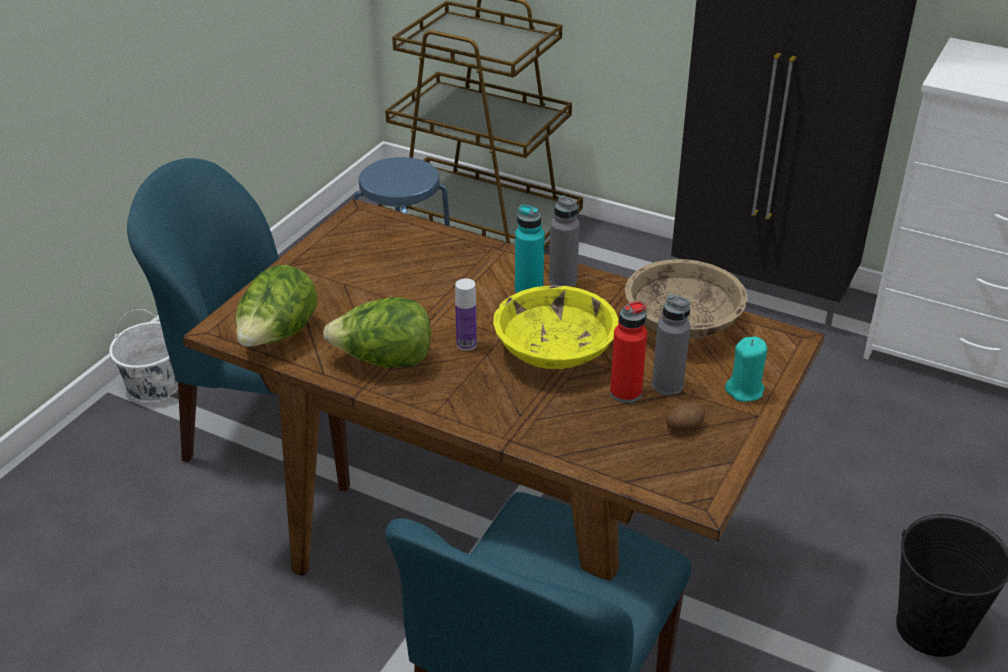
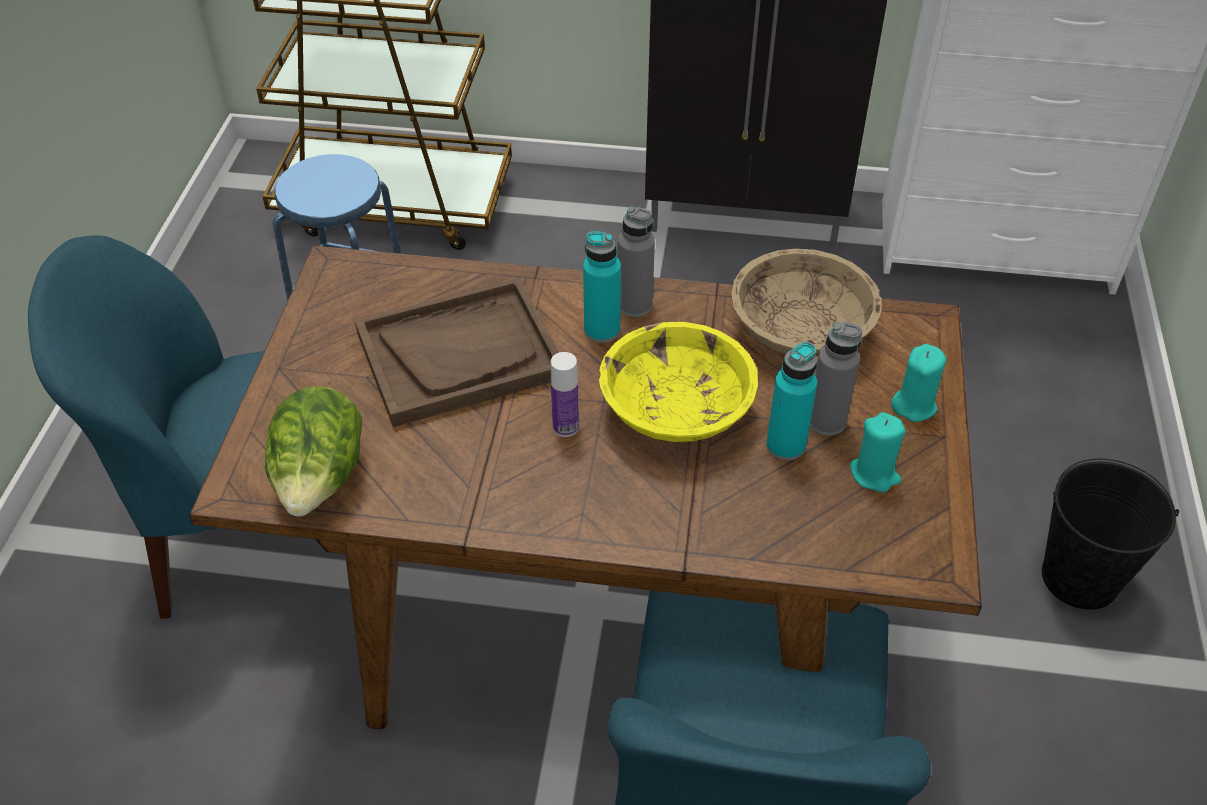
camera: 20 degrees left, 10 degrees up
white bucket [109,309,178,401] -> none
lettuce [323,297,431,368] -> none
red bottle [610,301,647,403] -> turquoise bottle [766,342,817,460]
potato [666,402,705,432] -> turquoise candle [850,412,905,492]
none -> brown tray [355,278,559,427]

